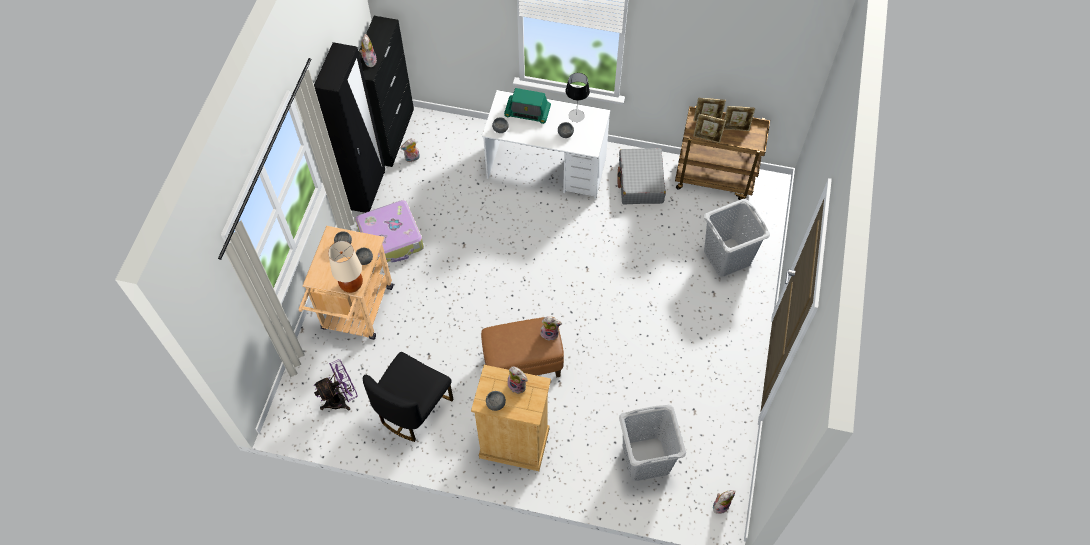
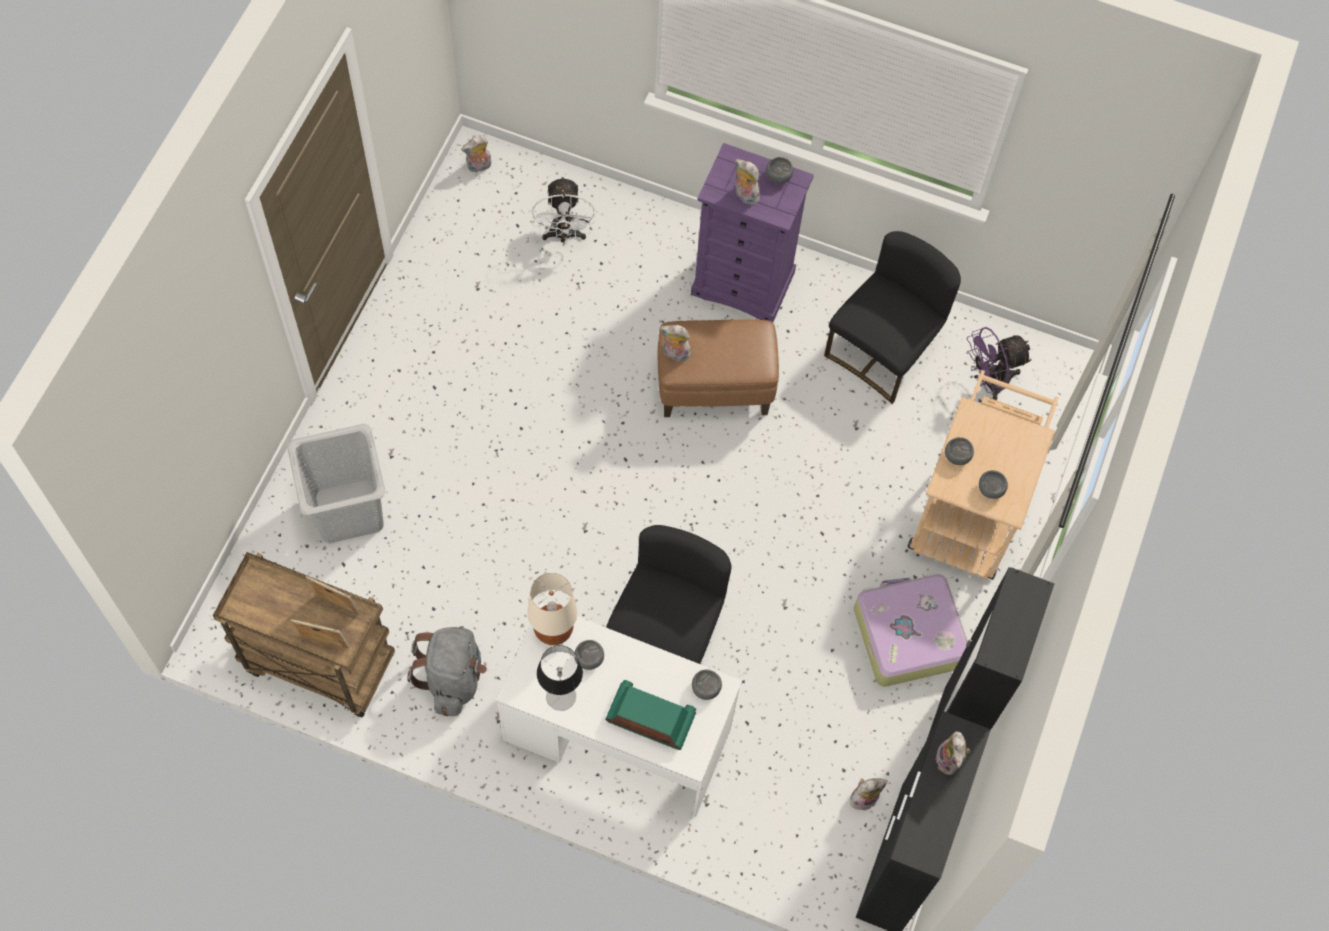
camera: 175 degrees left, 5 degrees up
beige table lamp [328,241,363,293] -> beige table lamp moved to [528,573,577,645]
beige dresser [471,365,551,471] -> purple dresser [691,143,814,322]
grey suitcase [617,148,666,204] -> grey backpack [407,626,487,716]
grey laundry basket [619,405,686,481] -> white fan [532,176,595,243]
picture frame [724,106,755,131] -> none
none -> black chair [606,525,732,664]

